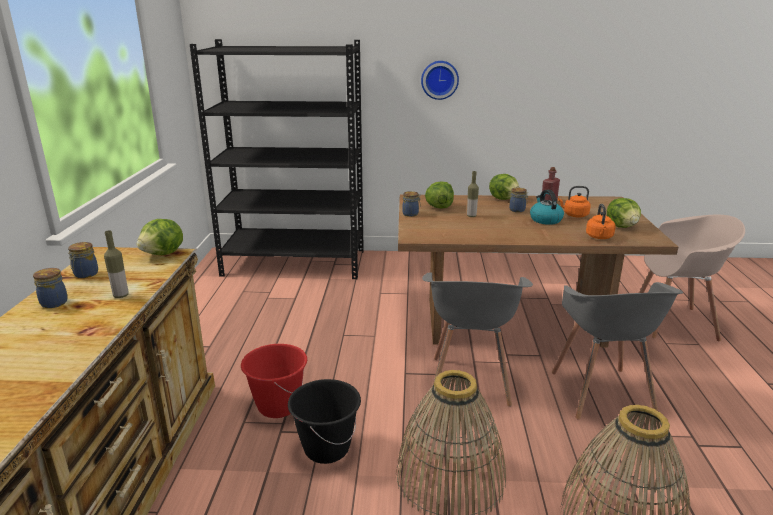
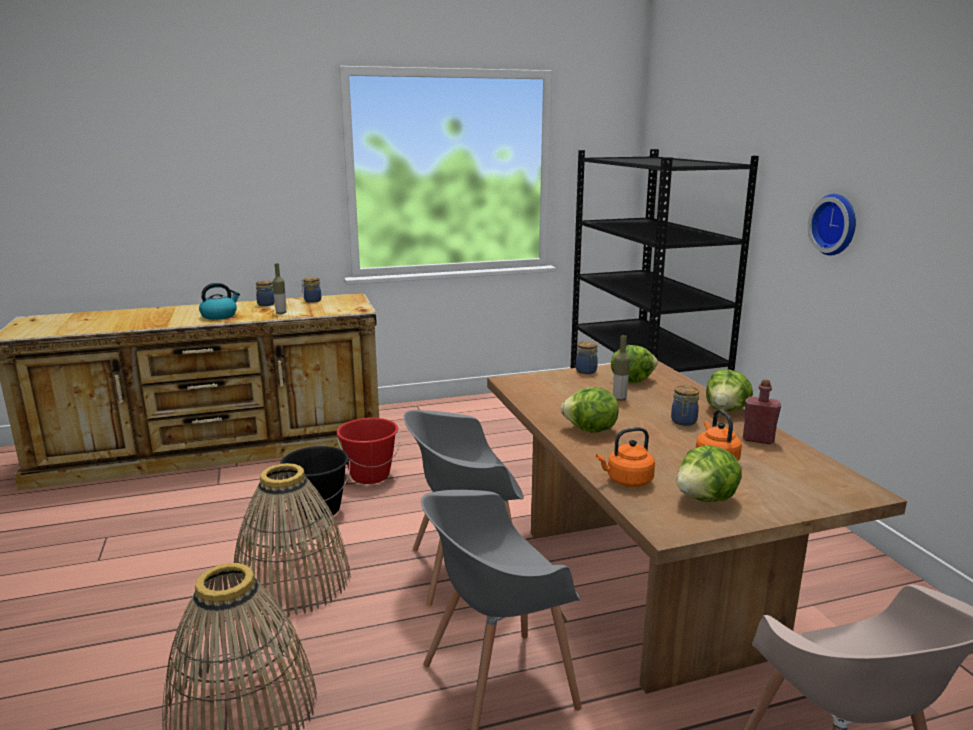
camera: 70 degrees right, 5 degrees down
lettuce [137,219,183,255] -> lettuce moved to [561,387,619,433]
kettle [530,190,564,225] -> kettle moved to [199,283,240,320]

